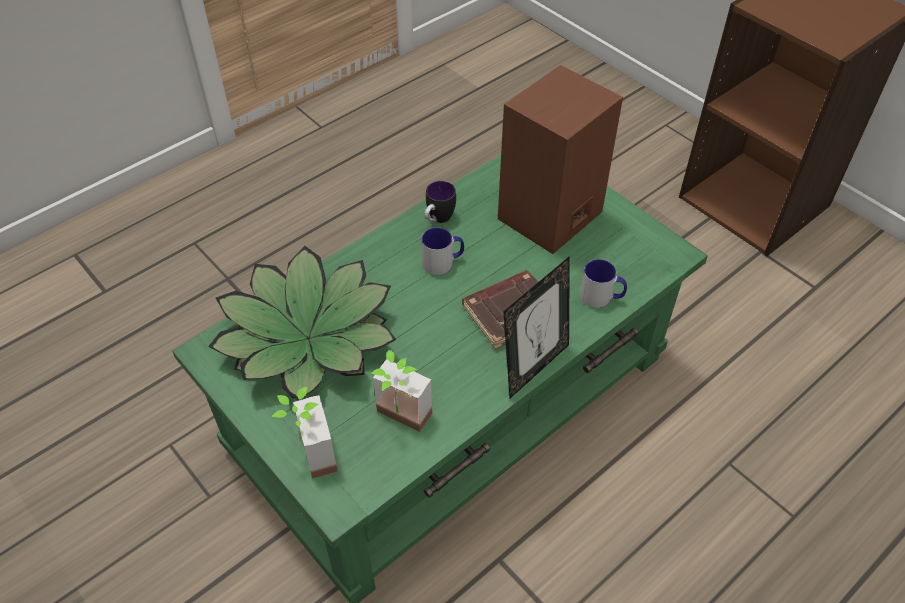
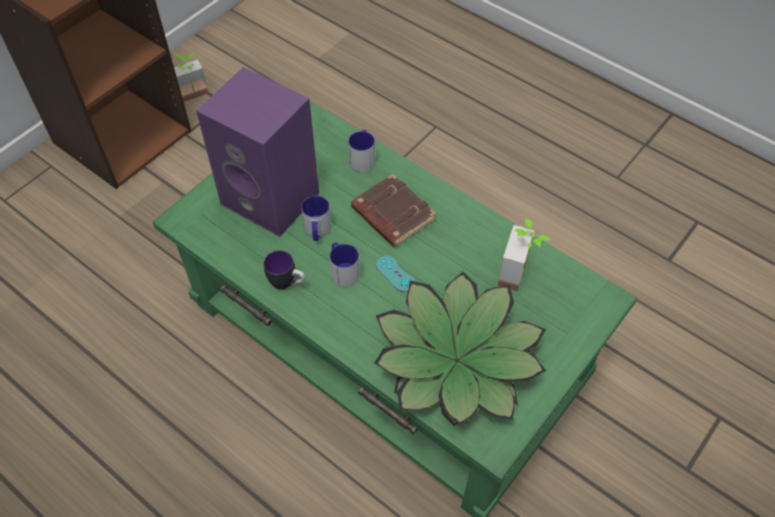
camera: 100 degrees left, 5 degrees up
potted plant [272,387,338,479] -> potted plant moved to [174,53,209,102]
brown speaker [498,65,623,254] -> purple speaker [196,67,319,237]
picture frame [504,256,570,399] -> none
none -> mug [301,195,331,241]
none -> turquoise game controller [376,256,415,292]

